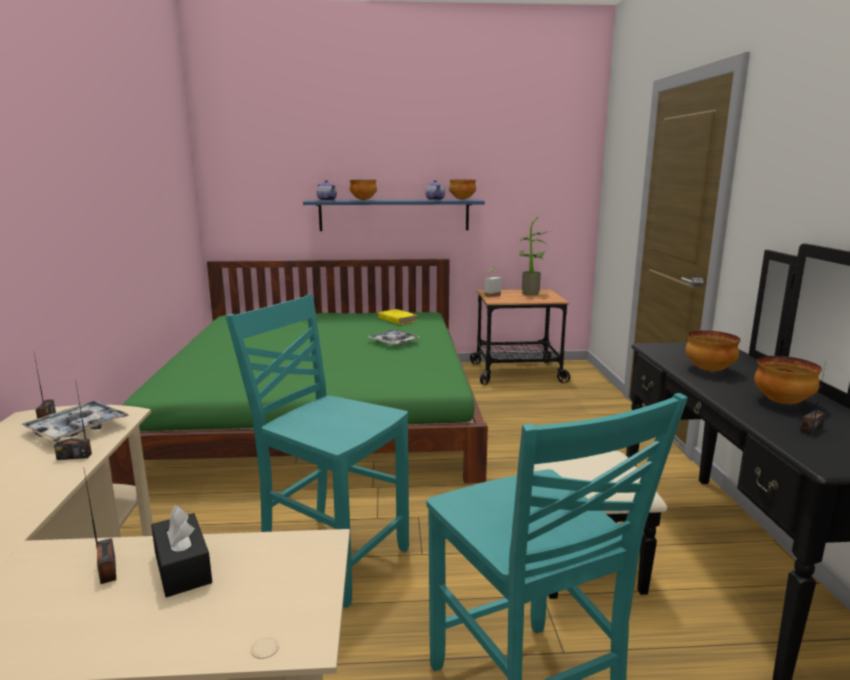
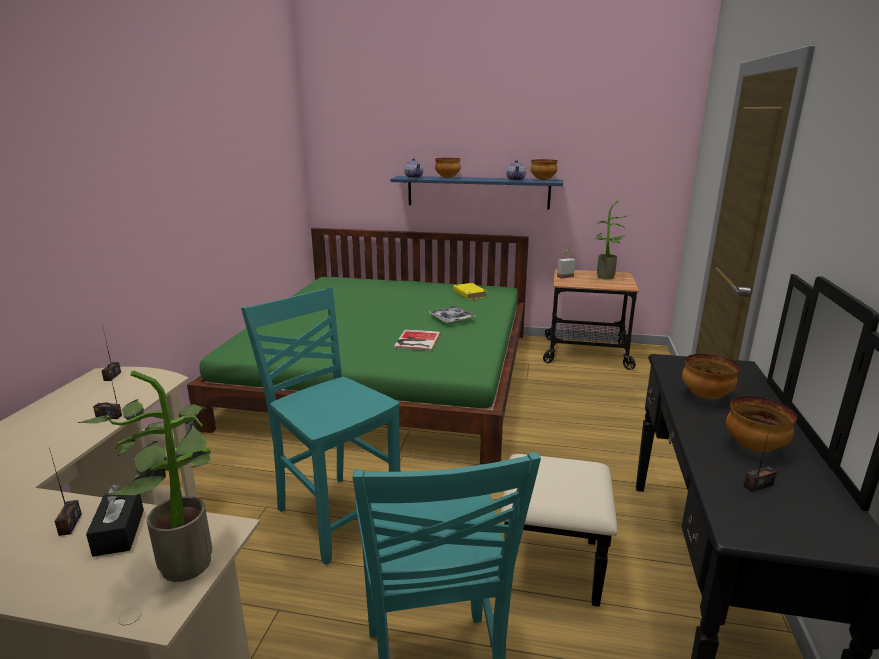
camera: 15 degrees right, 5 degrees up
tray [21,401,129,442] -> none
none -> potted plant [78,370,212,582]
none -> book [394,329,441,351]

